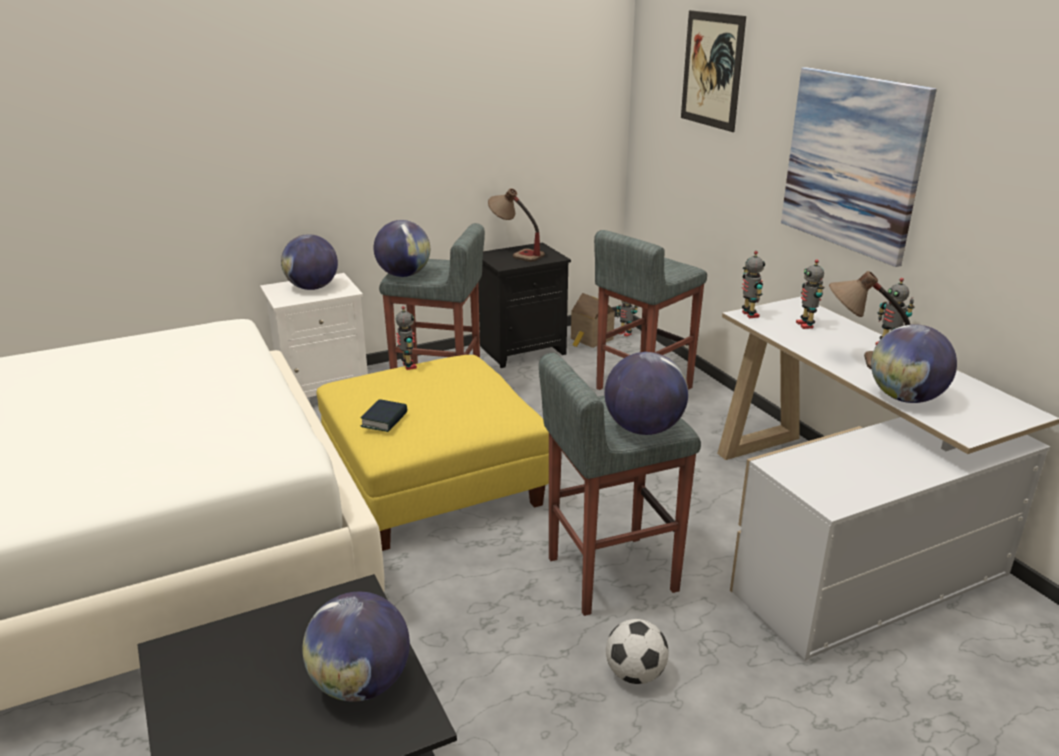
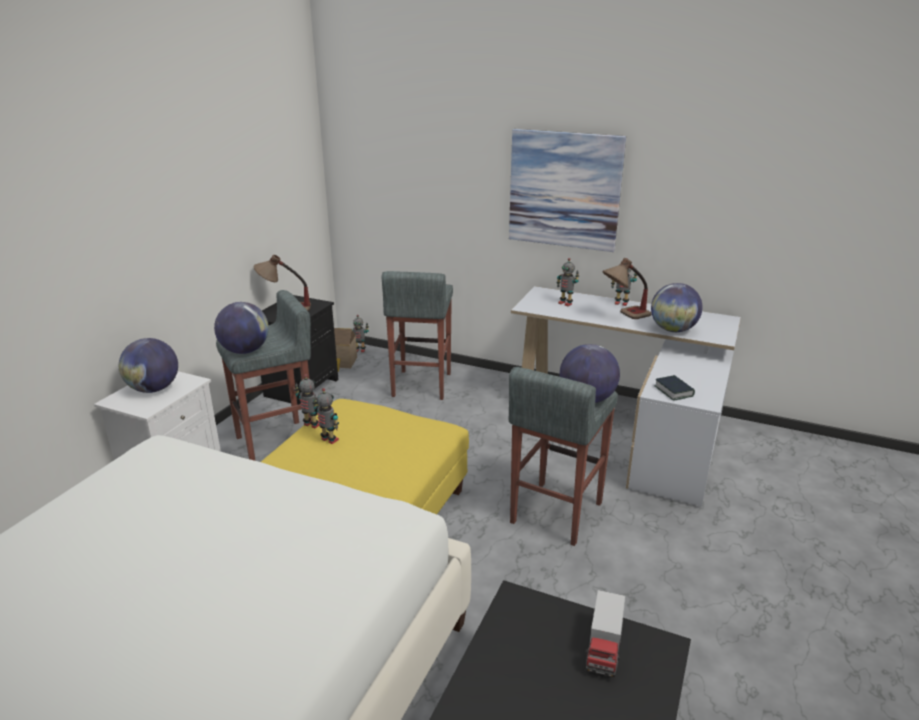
camera: 40 degrees left, 0 degrees up
globe [302,592,410,702] -> toy truck [585,590,626,677]
book [360,399,407,432] -> book moved to [654,375,695,401]
football [606,619,669,684] -> none
picture [681,10,746,132] -> none
toy robot [742,251,765,318] -> toy robot moved to [313,388,339,444]

